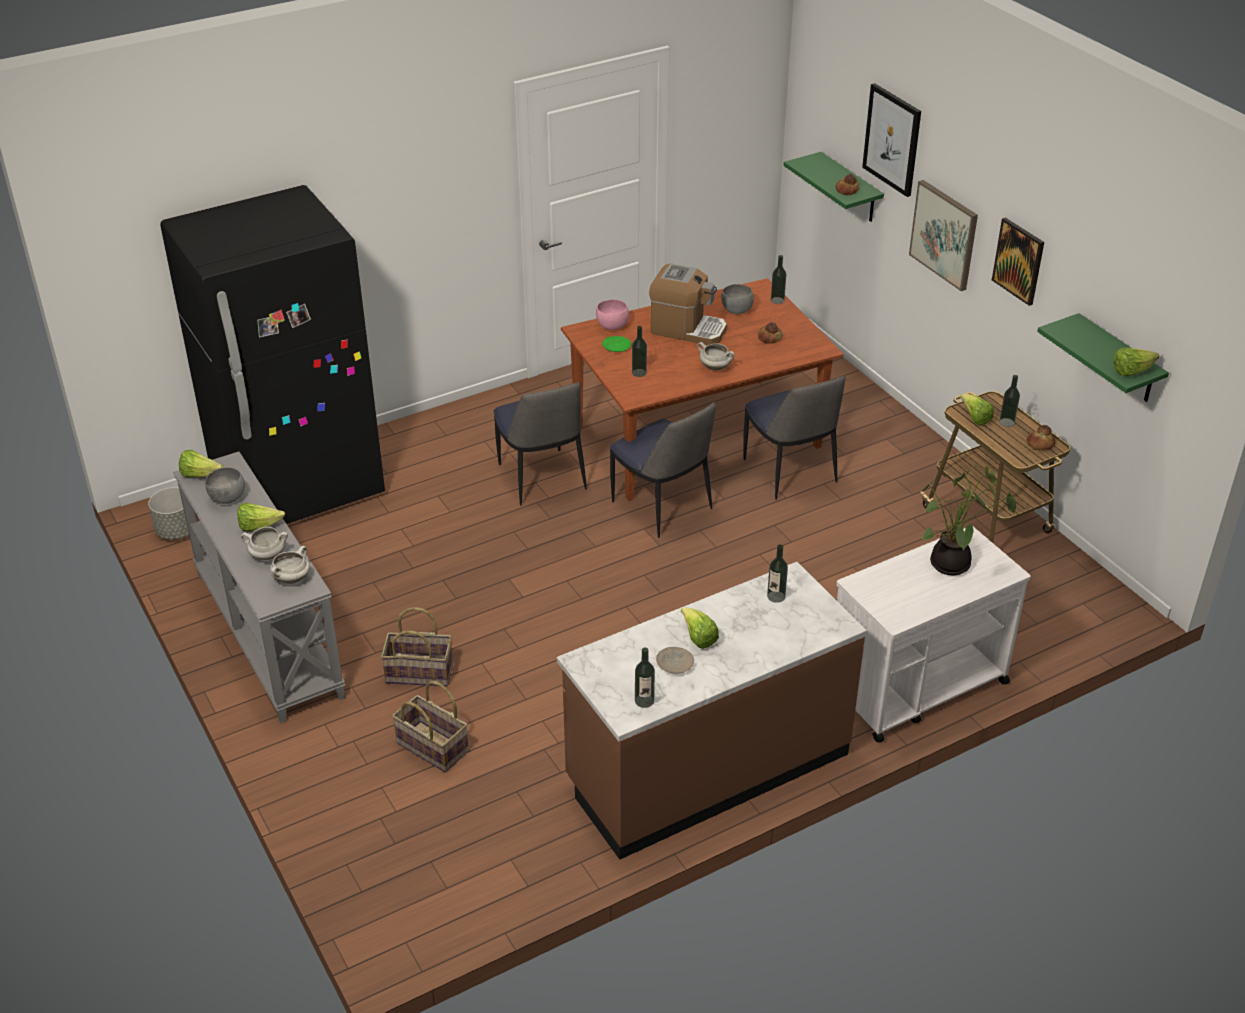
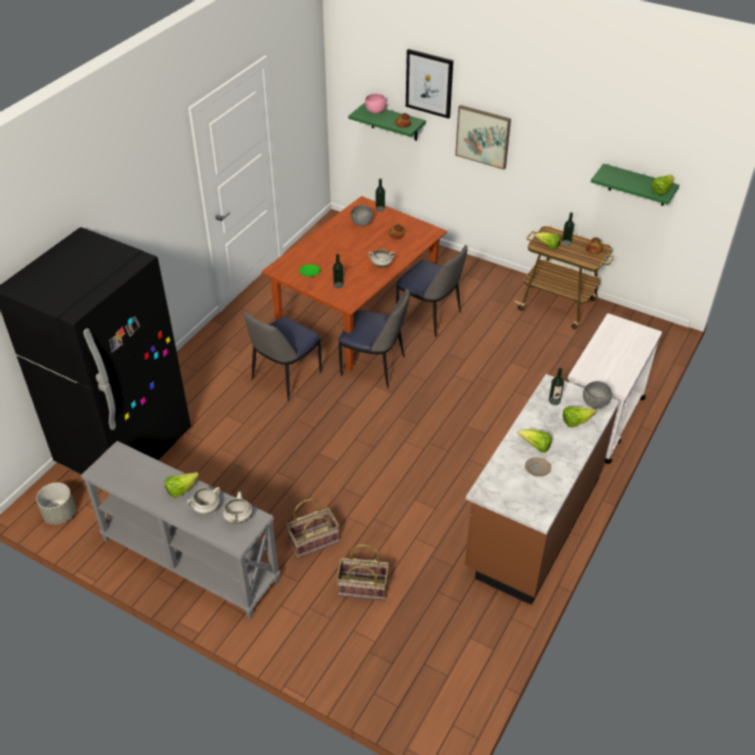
camera: 30 degrees left, 5 degrees up
lettuce [179,450,223,477] -> lettuce moved to [563,406,596,427]
grey bowl [205,468,245,504] -> grey bowl moved to [583,381,612,409]
chair [493,382,587,506] -> chair turned 90 degrees clockwise [244,311,322,401]
pink bowl [596,299,629,330] -> pink bowl moved to [365,94,387,114]
bottle [635,647,655,708] -> none
coffee machine [649,263,727,345] -> none
potted plant [921,466,1016,576] -> none
picture [992,217,1044,306] -> none

